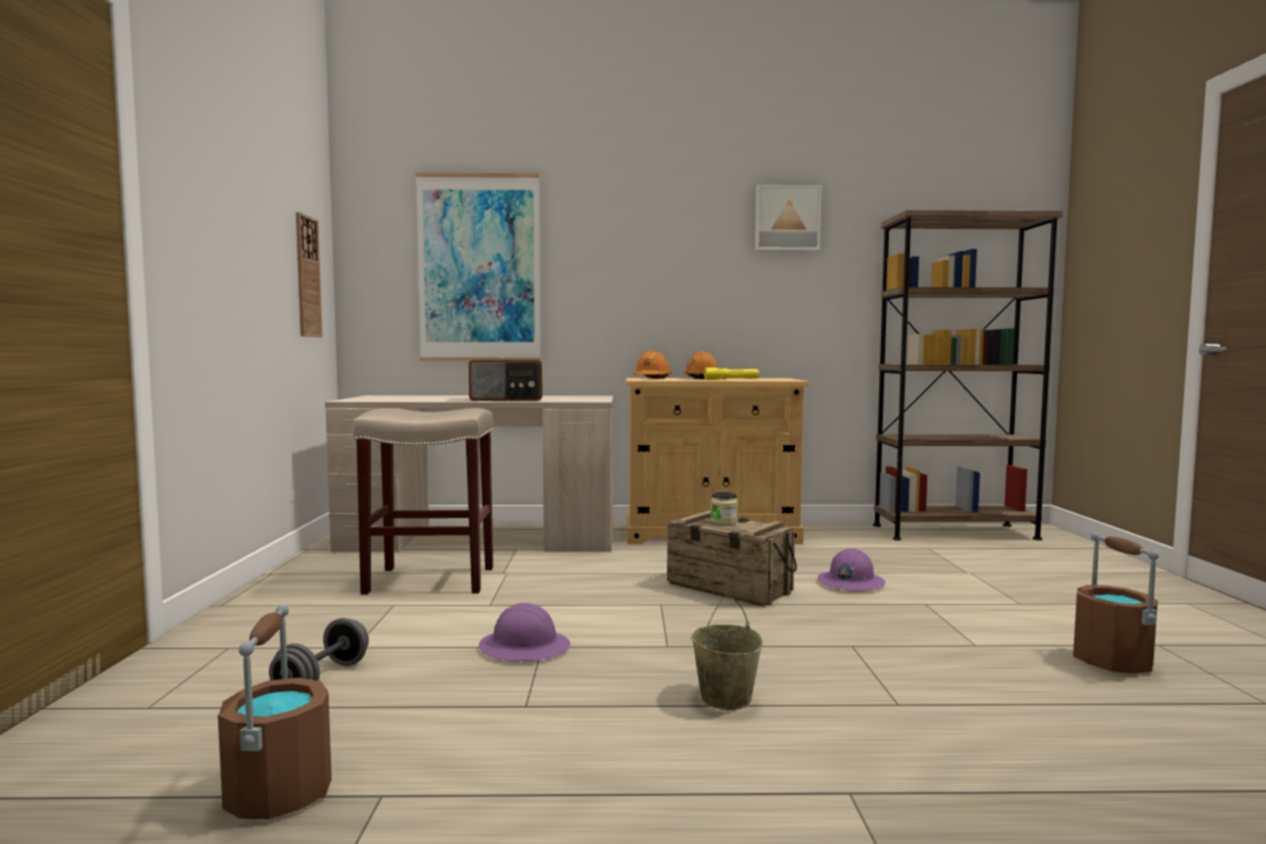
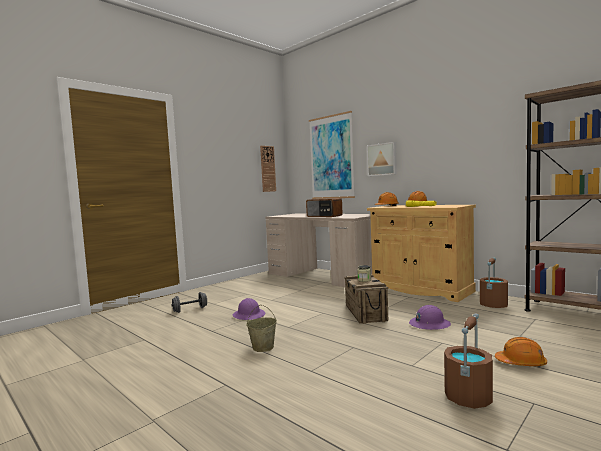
camera: 45 degrees right, 0 degrees up
brown bucket [218,605,332,820] -> brown bucket moved to [480,258,508,308]
beige stool [353,408,493,594] -> none
picture [755,185,821,251] -> picture moved to [367,142,397,176]
none -> orange hard hat [495,337,547,366]

